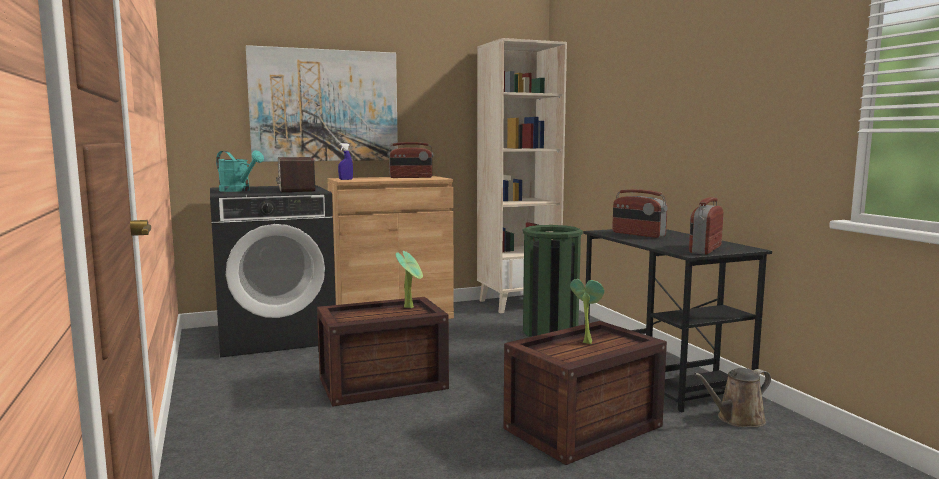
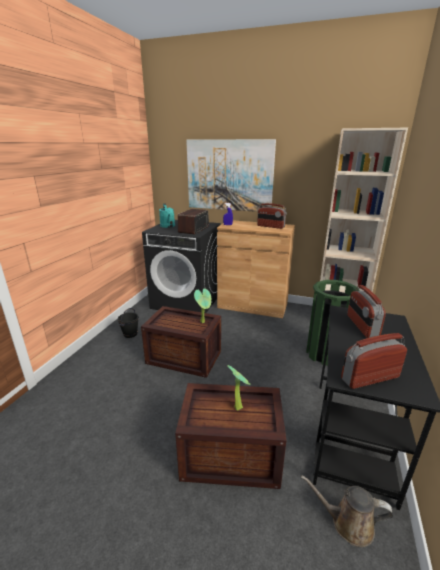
camera: 40 degrees right, 15 degrees up
none -> black bucket [118,308,139,338]

